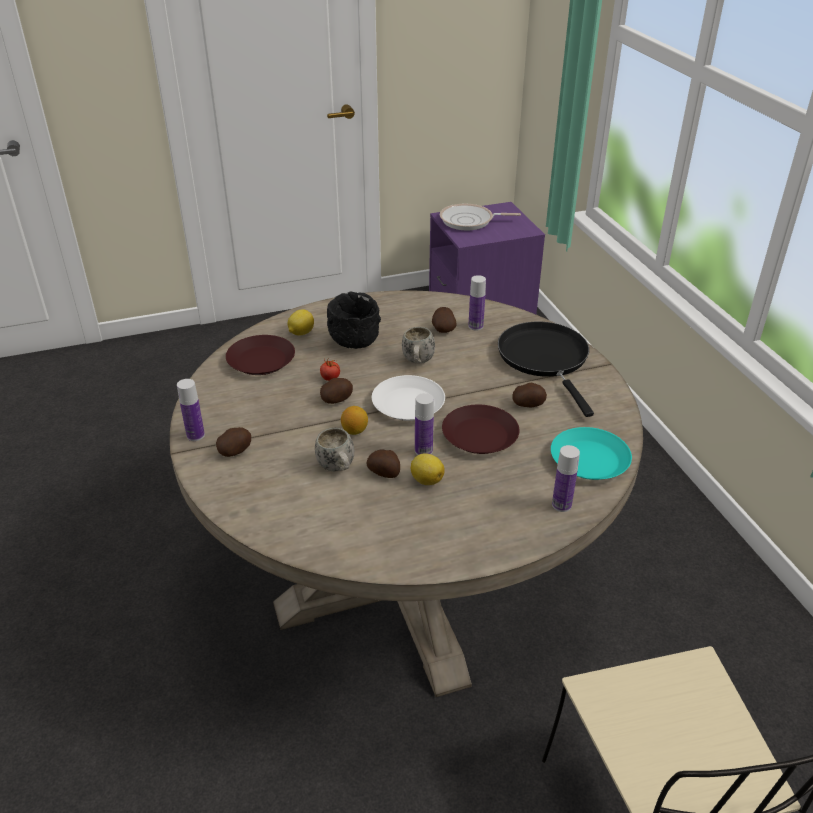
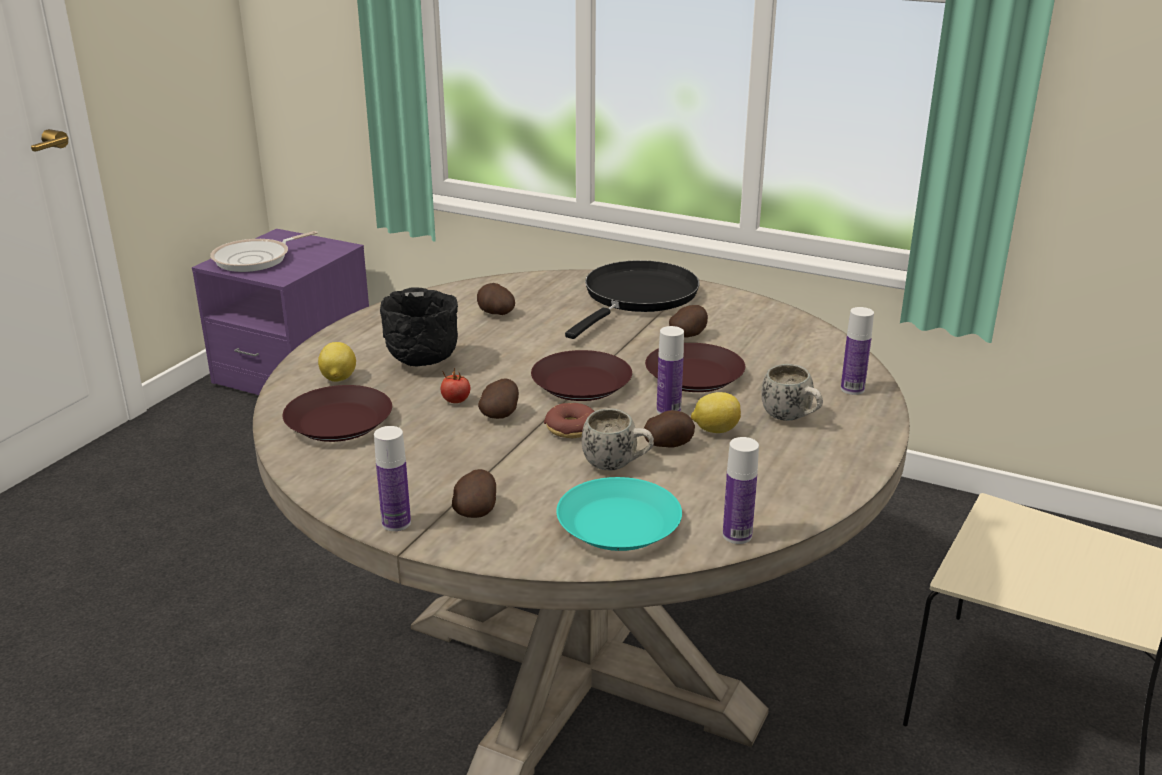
camera: 45 degrees left, 10 degrees down
lemon [341,406,368,435] -> donut [544,403,595,438]
white plate [372,375,445,421] -> brown plate [531,350,632,401]
white mug [402,327,435,363] -> white mug moved to [761,364,823,421]
bottle [468,275,486,330] -> bottle moved to [723,437,759,544]
black frying pan [498,322,594,417] -> black frying pan turned 90 degrees clockwise [565,260,700,339]
turquoise plate [551,427,632,480] -> turquoise plate moved to [556,477,682,551]

